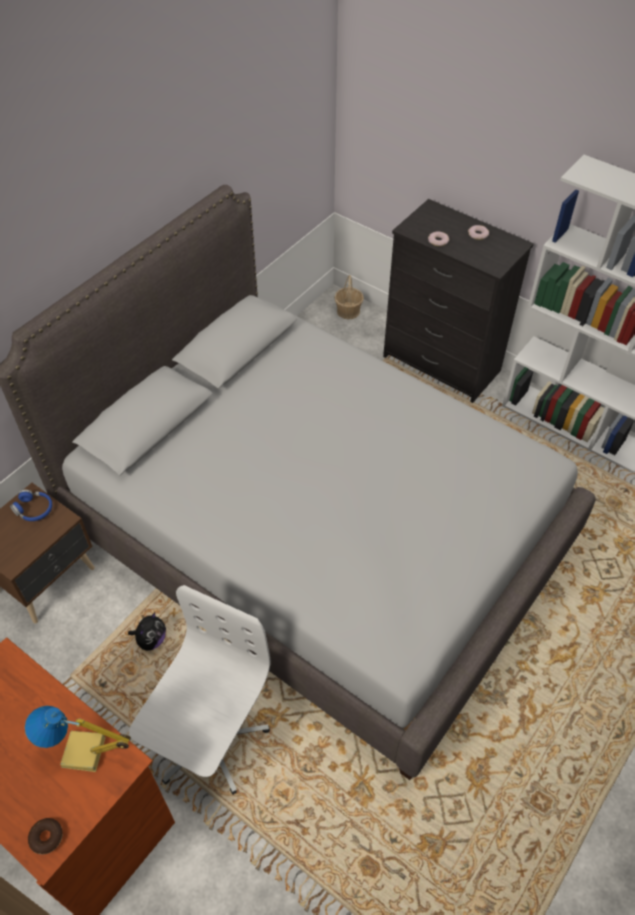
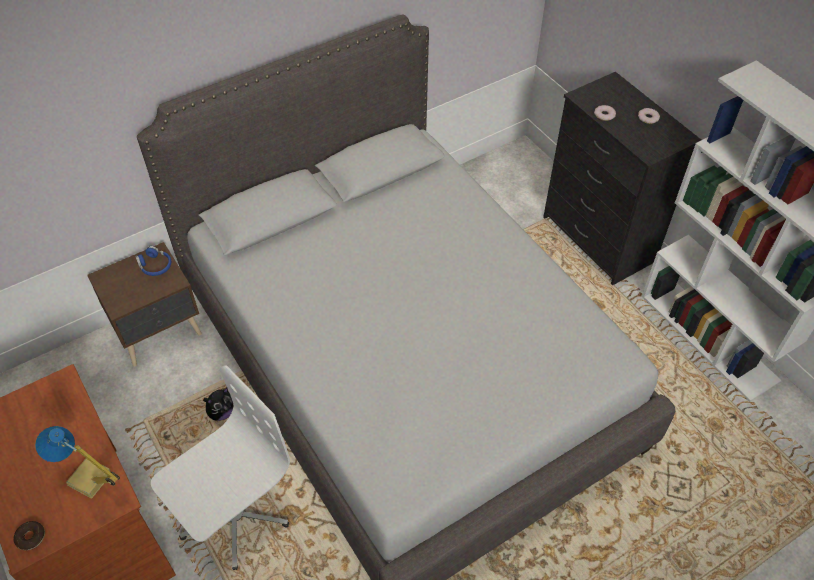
camera: 20 degrees right, 0 degrees up
basket [334,275,364,319] -> none

